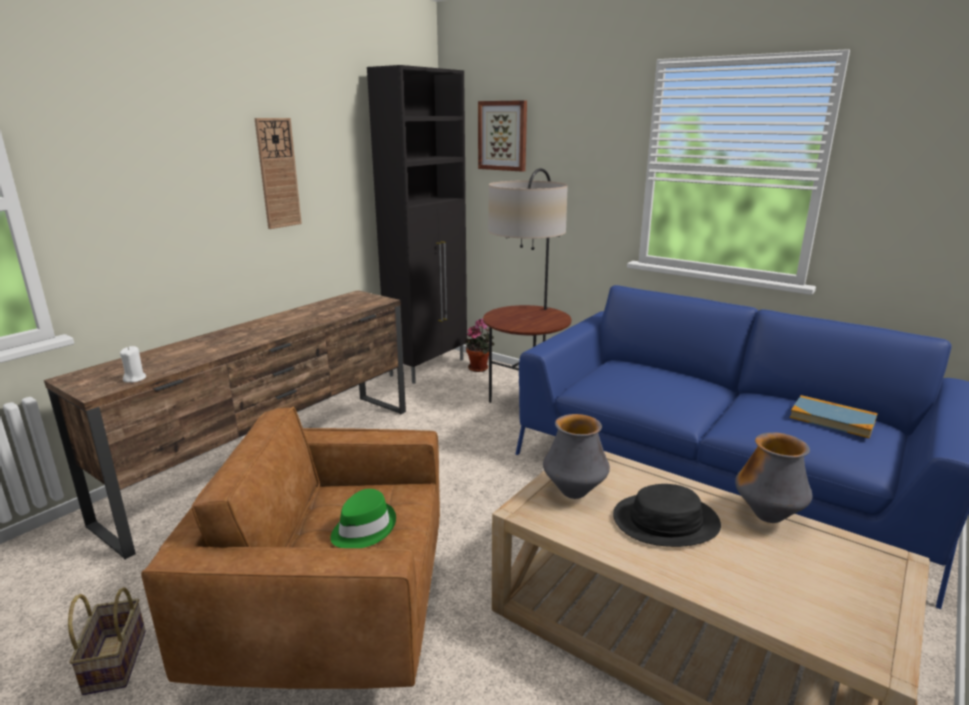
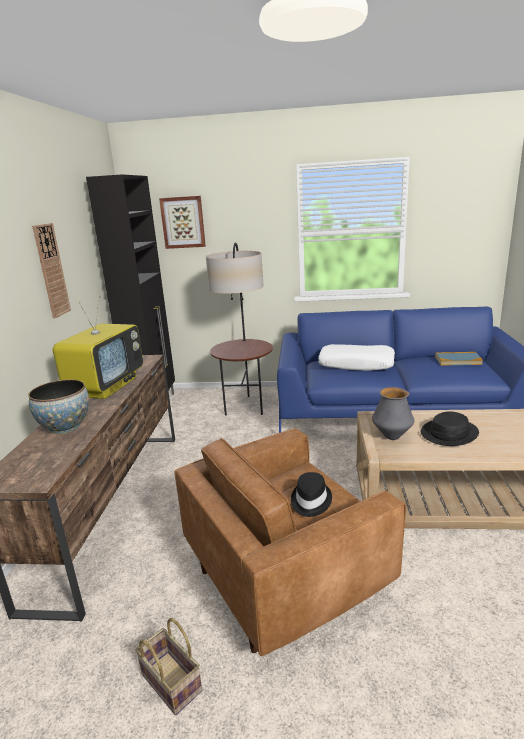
camera: 30 degrees left, 0 degrees up
white candle [120,346,146,383] -> none
green hat [330,489,396,548] -> black hat [291,472,332,517]
potted plant [465,318,494,372] -> none
vase [735,432,812,523] -> none
none -> bowl [28,379,89,434]
none -> television [53,296,143,399]
none -> white pillow [318,344,395,371]

